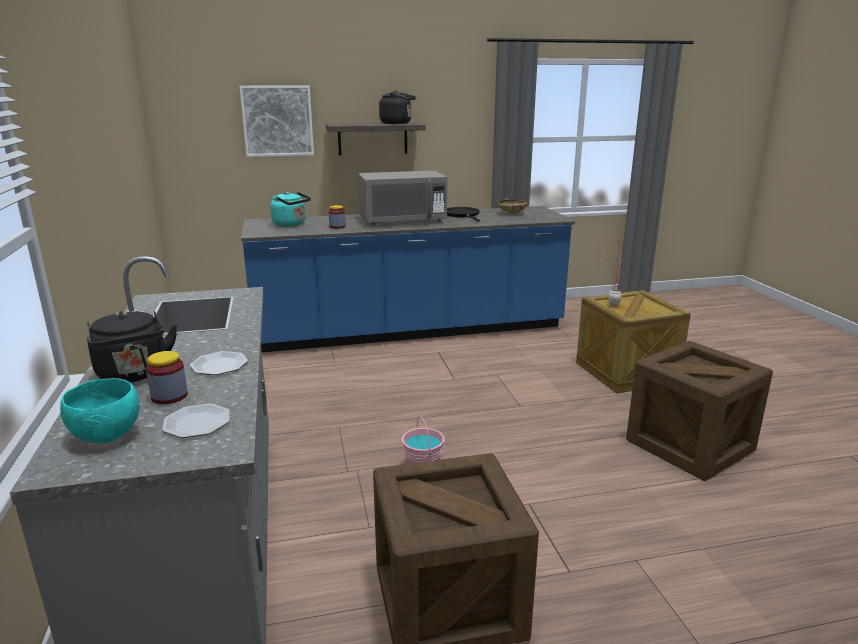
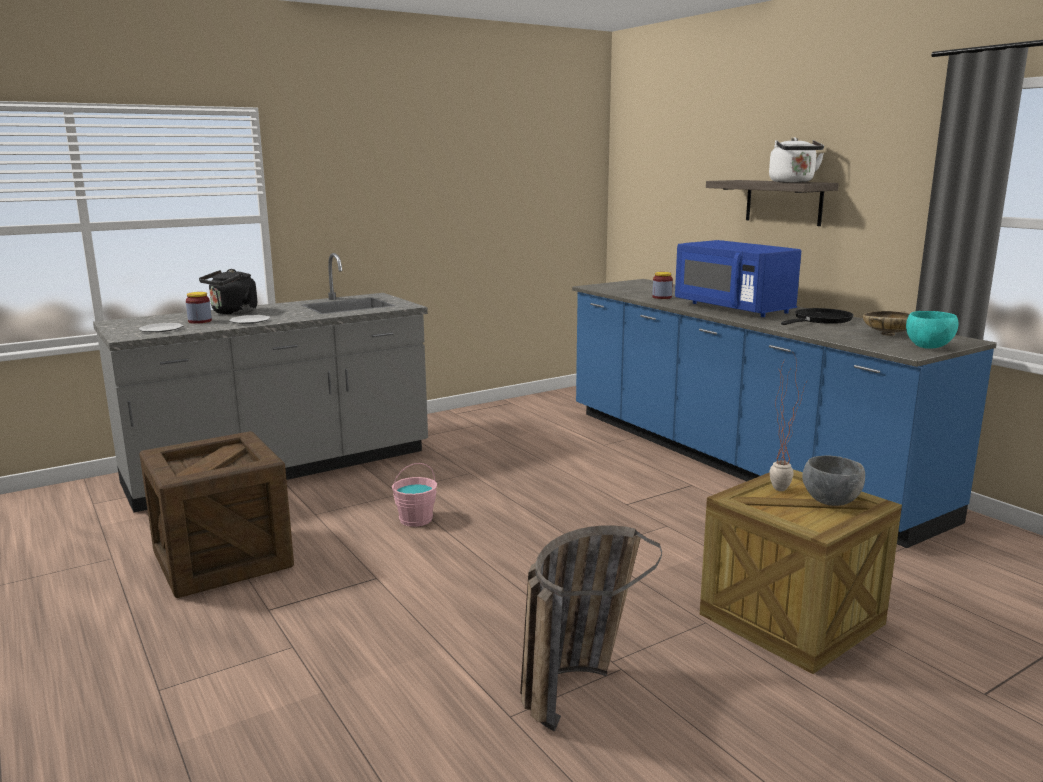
camera: 70 degrees right, 5 degrees down
turquoise bowl [60,378,140,443] -> turquoise bowl moved to [906,311,959,349]
picture [239,85,314,157] -> none
turquoise kettle [270,192,311,227] -> none
grey microwave [359,171,447,225] -> blue microwave [675,240,801,317]
black kettle [379,90,416,124] -> white kettle [769,137,824,183]
crate [626,341,773,481] -> basket [520,525,662,731]
none -> grey bowl [802,455,865,506]

